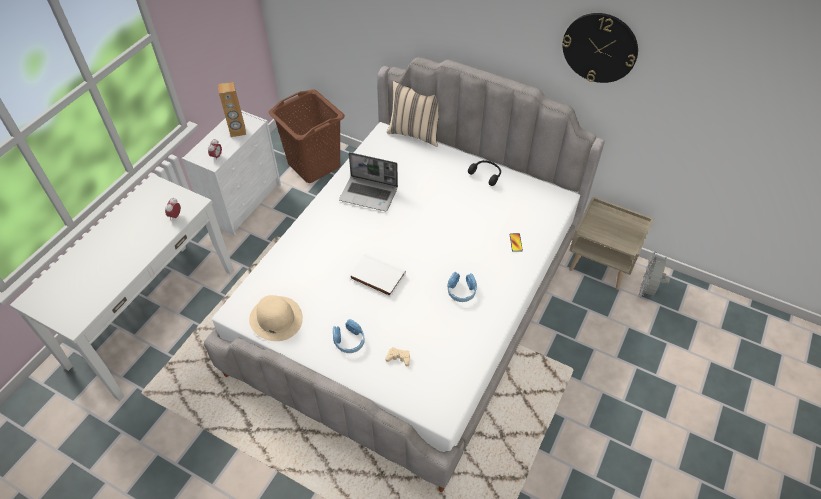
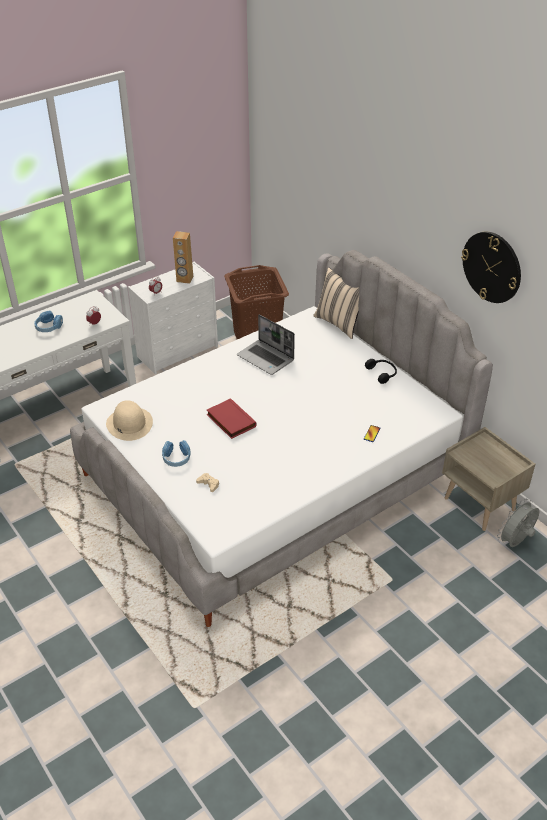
camera: 25 degrees right, 10 degrees down
white book [349,253,406,297] -> red book [207,398,256,439]
blue headphones [447,272,477,302] -> blue headphones moved to [34,310,63,332]

